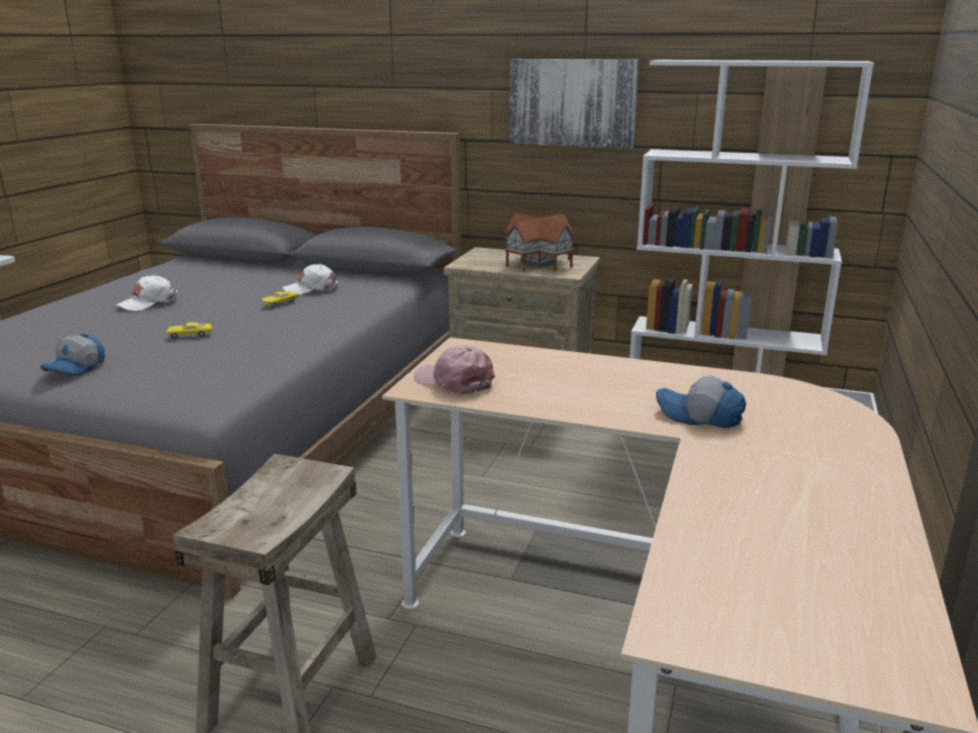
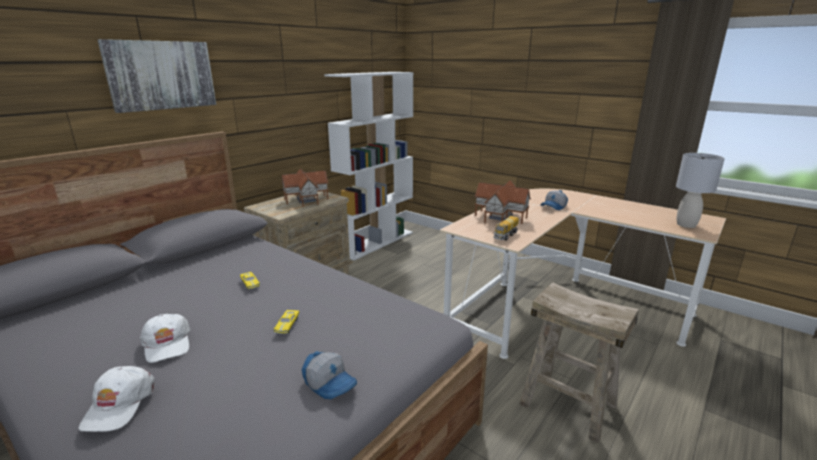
camera: 70 degrees left, 0 degrees up
white cap [282,264,339,295] -> white cap moved to [79,366,155,432]
pink cap [414,345,495,394] -> toy truck [493,216,519,241]
picture [509,59,639,148] -> picture moved to [98,39,216,113]
none -> toy house [475,180,531,224]
none -> grey table lamp [676,153,725,228]

